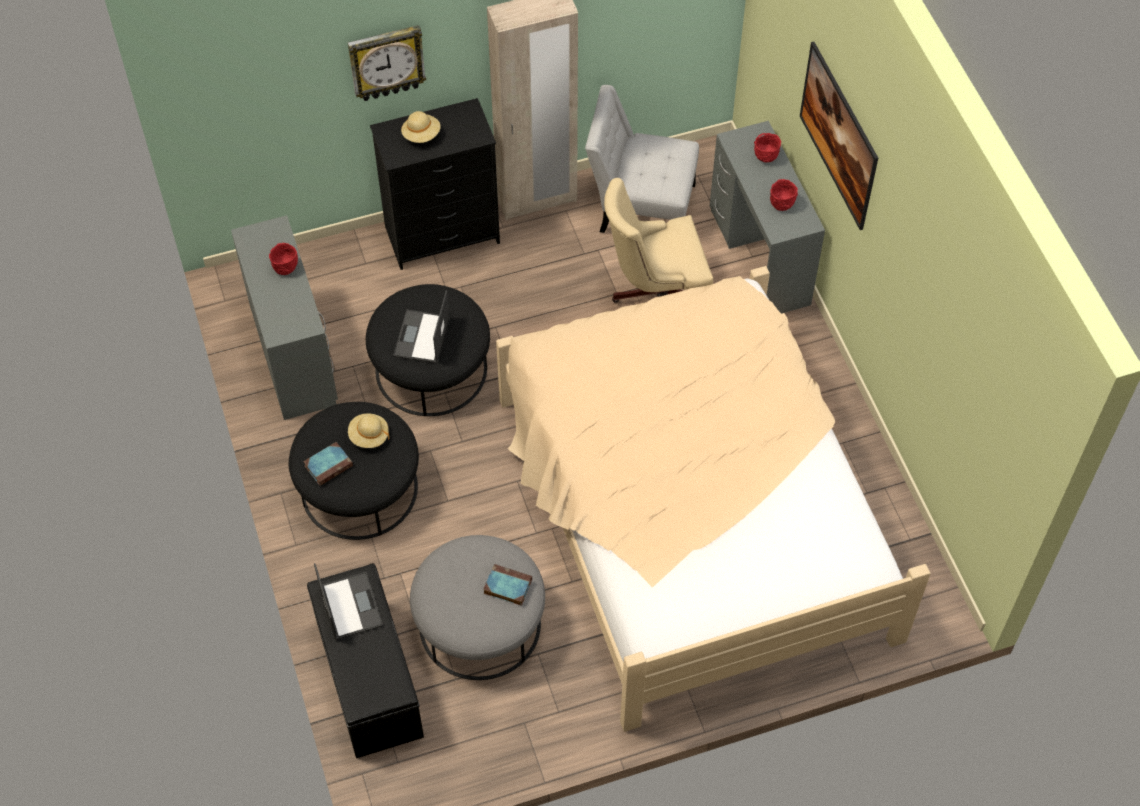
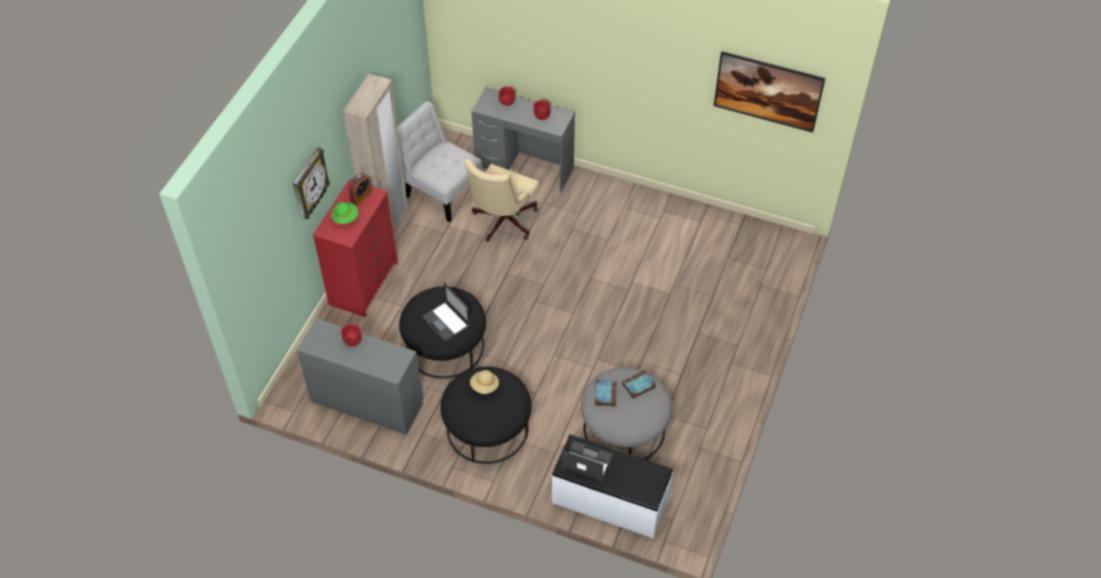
camera: 50 degrees left, 5 degrees down
book [303,442,353,486] -> book moved to [595,380,617,407]
black bench [307,563,424,758] -> white bench [552,435,673,539]
black dresser [370,98,500,270] -> red dresser [313,180,398,317]
beige hat [401,111,441,143] -> green hat [331,202,358,224]
beige bed [496,266,931,732] -> none
white chair [585,85,699,233] -> white chair turned 75 degrees clockwise [397,101,482,222]
picture [800,42,878,230] -> picture moved to [714,51,825,133]
none -> alarm clock [348,174,372,205]

